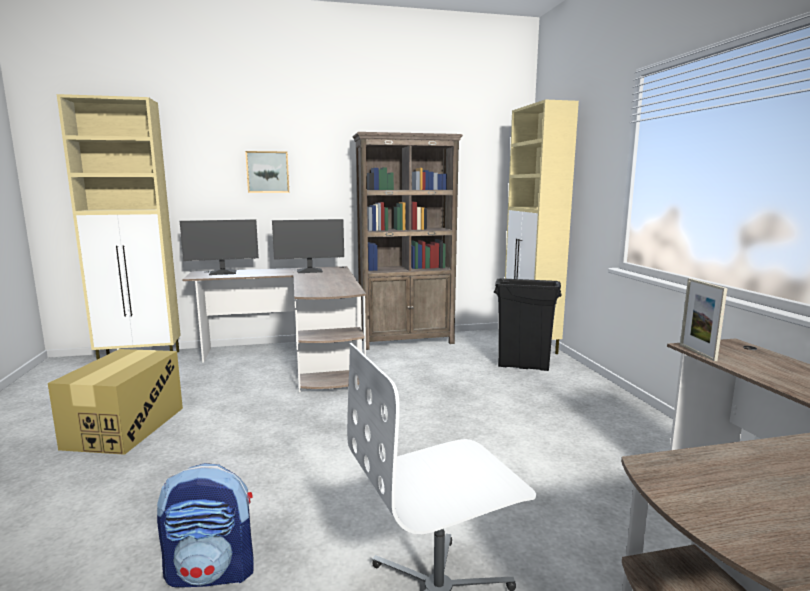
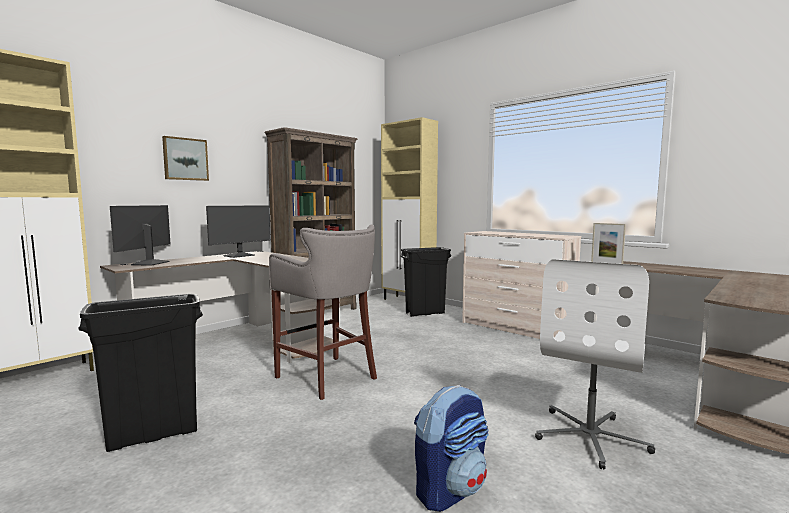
camera: 35 degrees left, 5 degrees down
cardboard box [48,349,183,455] -> black trash can [79,294,203,452]
monitor [180,219,259,275] -> monitor turned 150 degrees clockwise [110,205,171,266]
none -> grey stool [269,224,377,400]
none -> beige dresser [462,231,581,339]

